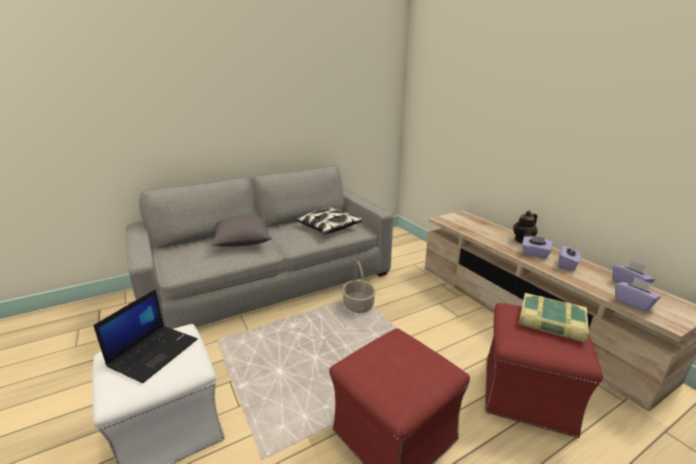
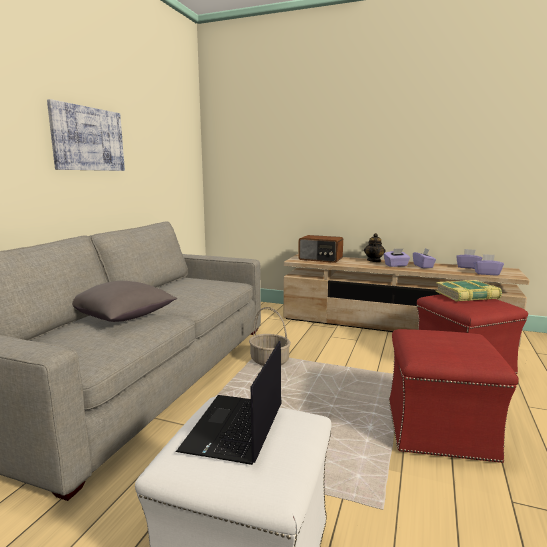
camera: 40 degrees left, 10 degrees down
laptop [93,289,198,383] -> laptop turned 150 degrees counterclockwise [176,341,282,465]
pillow [295,208,363,234] -> none
none -> picture [47,99,125,171]
none -> radio [298,235,343,263]

